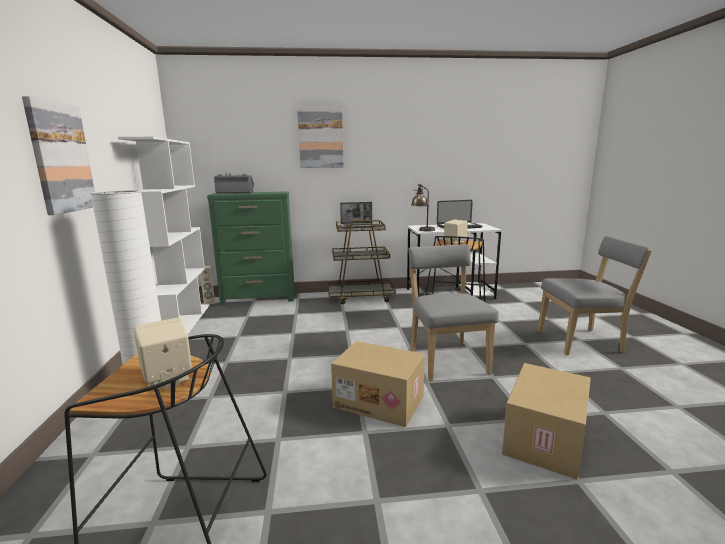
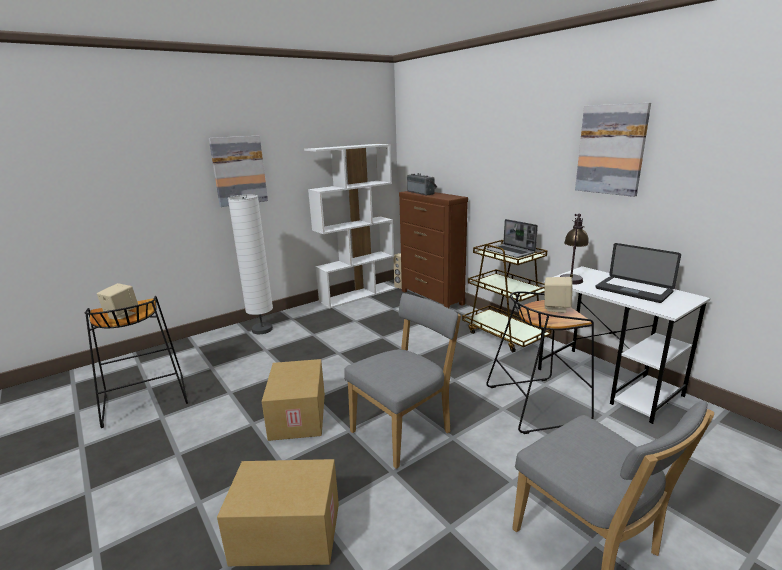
camera: 60 degrees right, 5 degrees up
green dresser [207,191,295,305] -> brown dresser [399,191,468,309]
picture [297,106,344,168] -> picture moved to [575,103,651,197]

